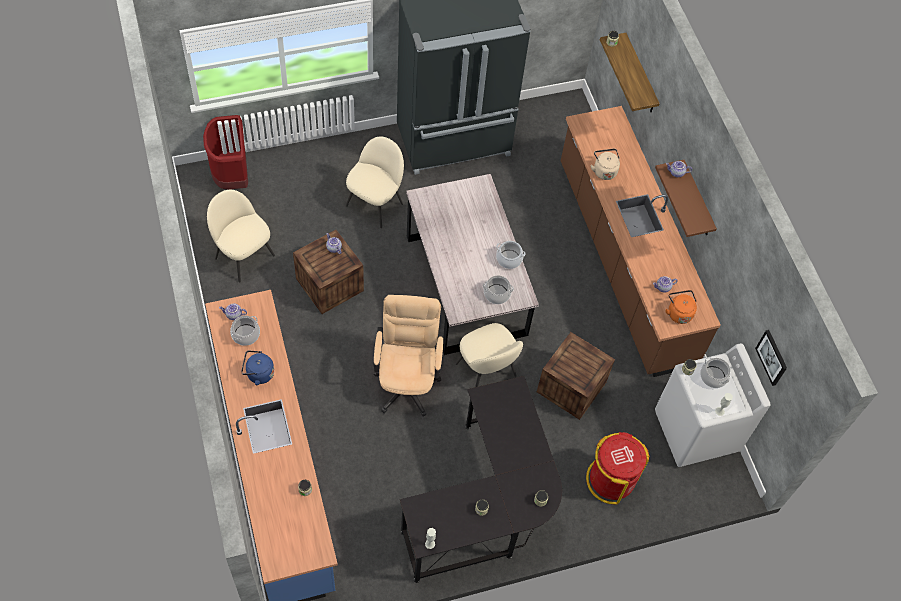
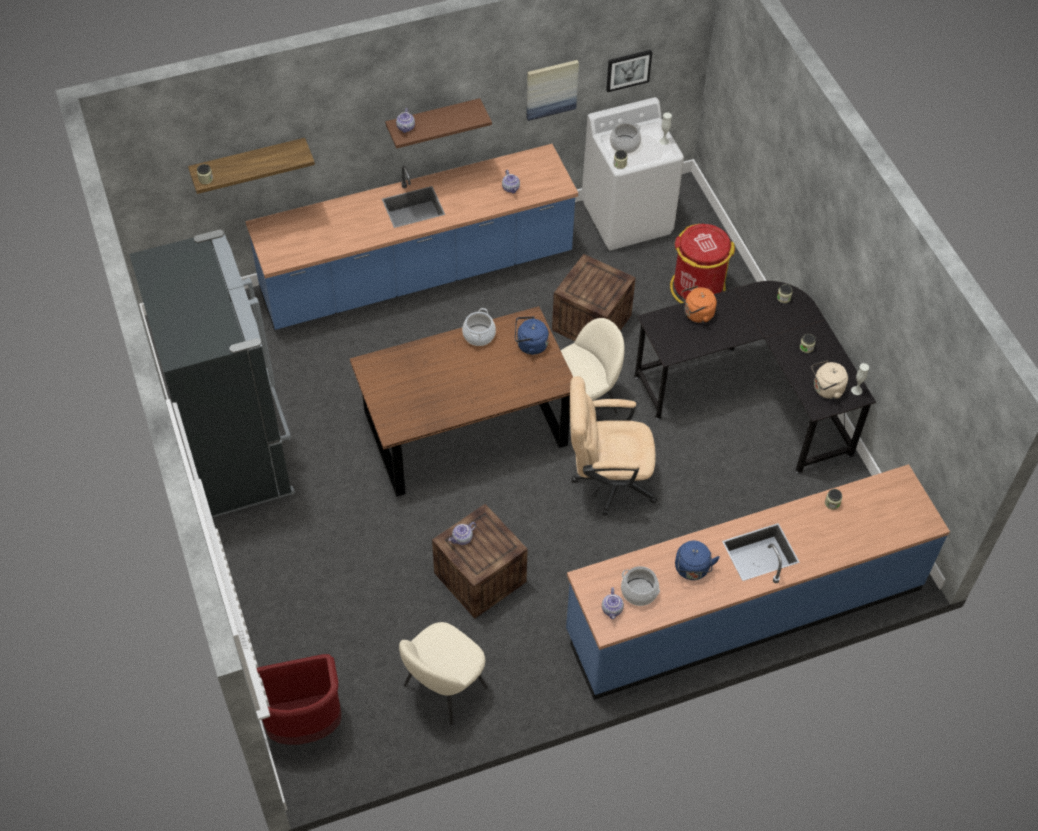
camera: 90 degrees left, 5 degrees down
beige chair [346,137,404,228] -> none
grey dining table [406,174,539,355] -> brown dining table [350,306,573,497]
cooking pot [483,275,514,304] -> blue kettle [515,316,549,355]
brown counter [561,106,721,377] -> blue counter [245,144,578,330]
beige kettle [591,149,620,180] -> beige kettle moved to [812,360,848,399]
orange kettle [666,290,697,324] -> orange kettle moved to [681,285,717,323]
none -> picture [526,60,579,121]

